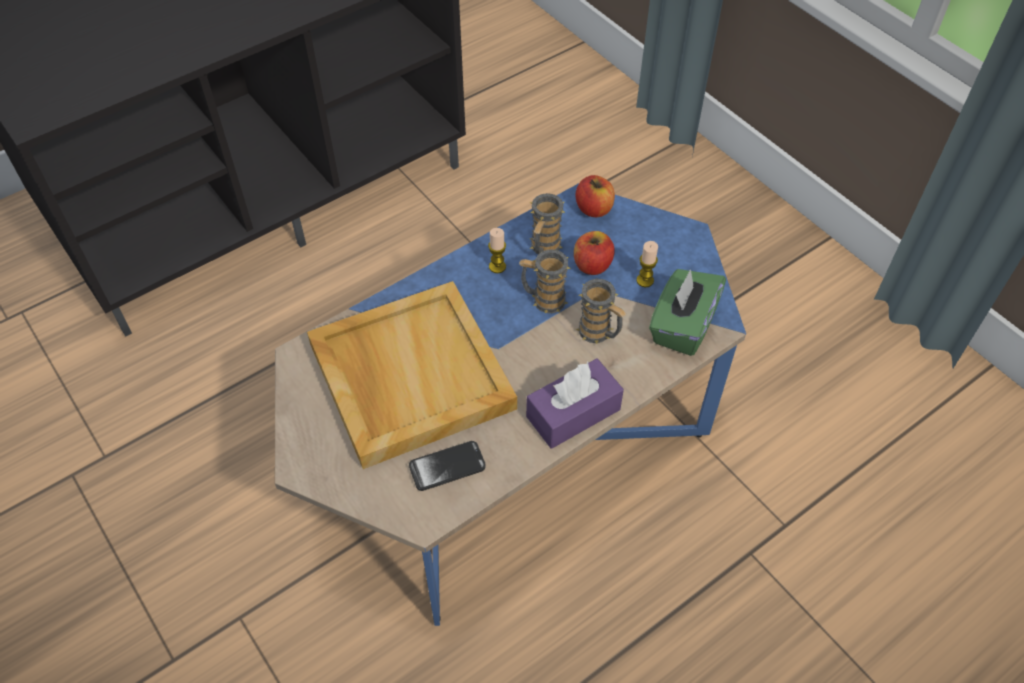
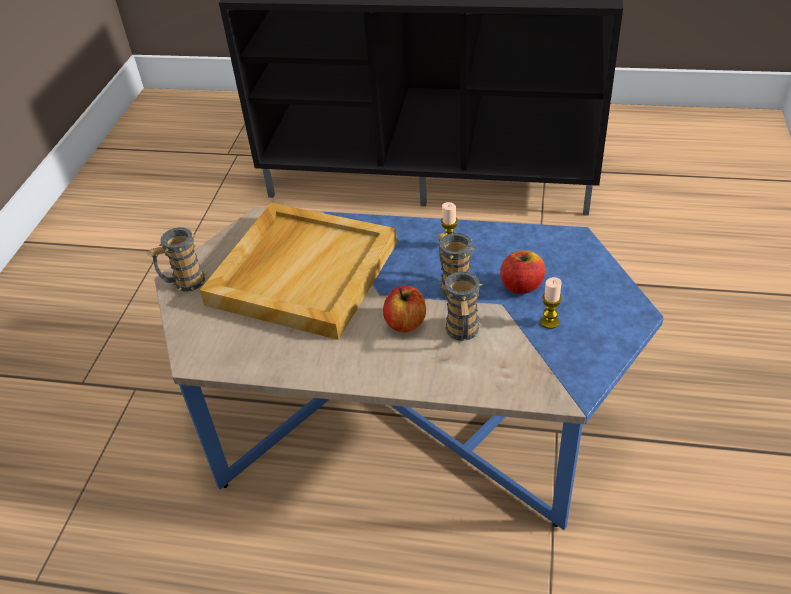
camera: 50 degrees right, 10 degrees down
phone [409,441,486,491] -> none
purple tissue box [526,358,624,449] -> none
mug [529,193,566,254] -> mug moved to [147,227,207,292]
apple [576,175,615,217] -> apple moved to [383,286,426,333]
green tissue box [649,269,726,356] -> none

